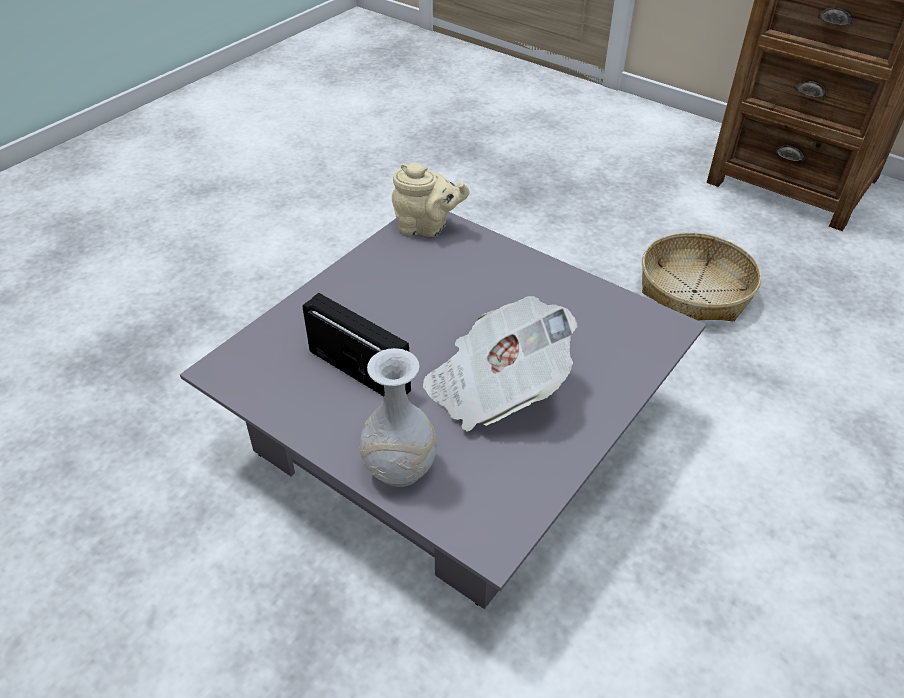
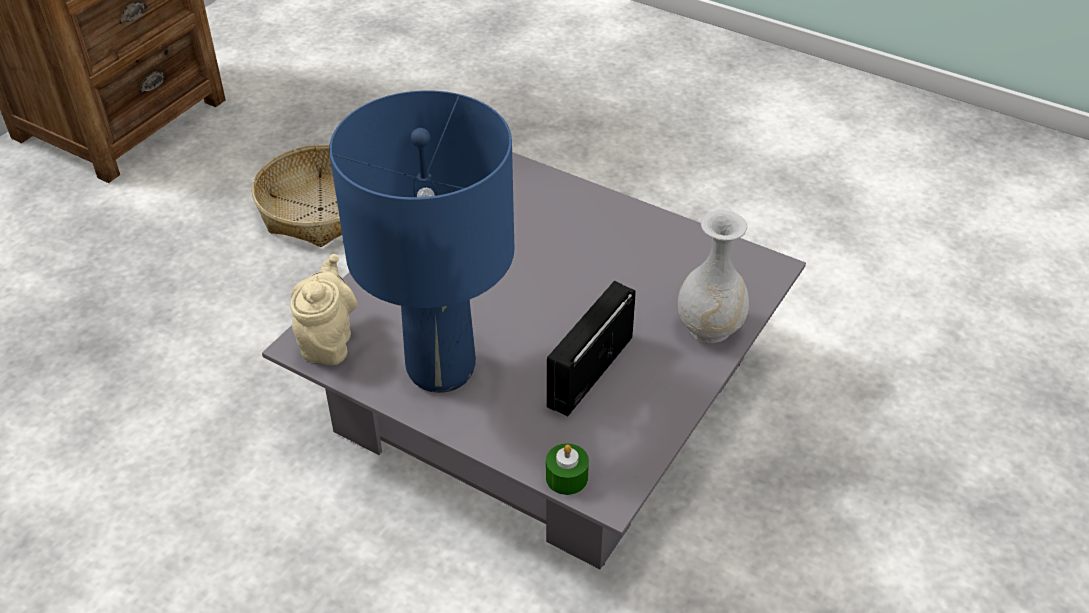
camera: 95 degrees left, 0 degrees up
newspaper [423,296,578,431] -> none
none -> blue table lamp [329,90,514,393]
none -> green candle [546,443,589,495]

